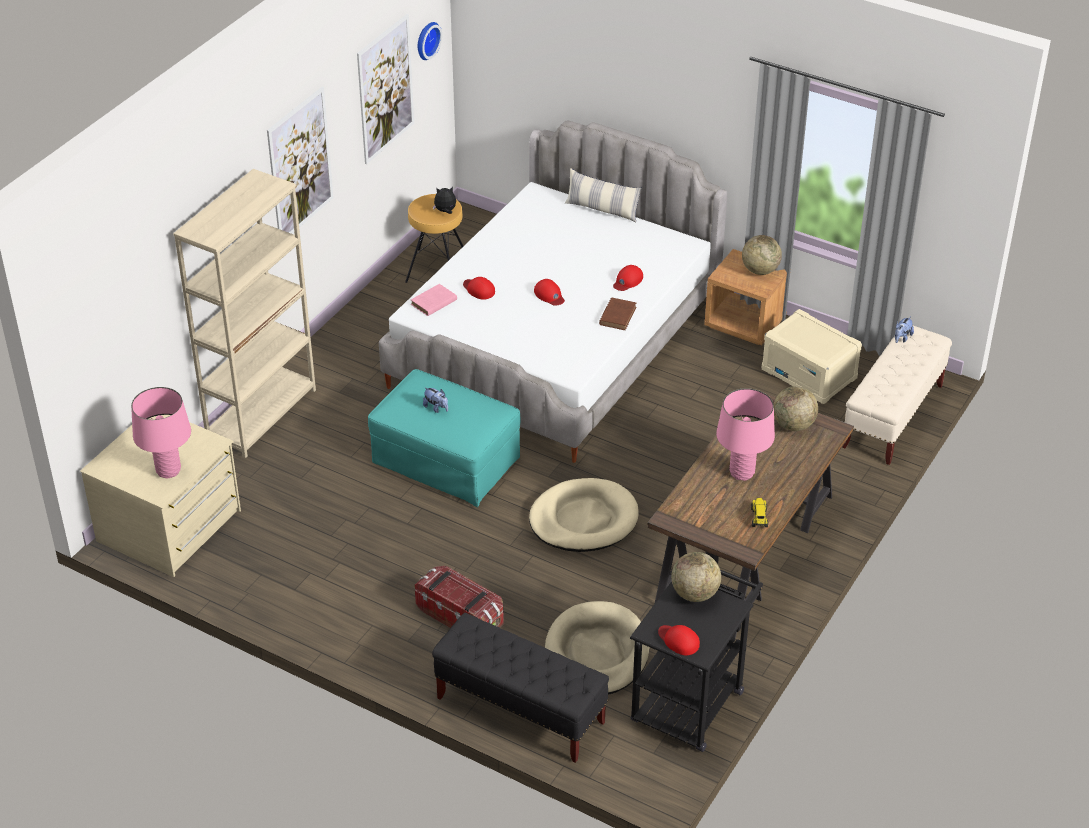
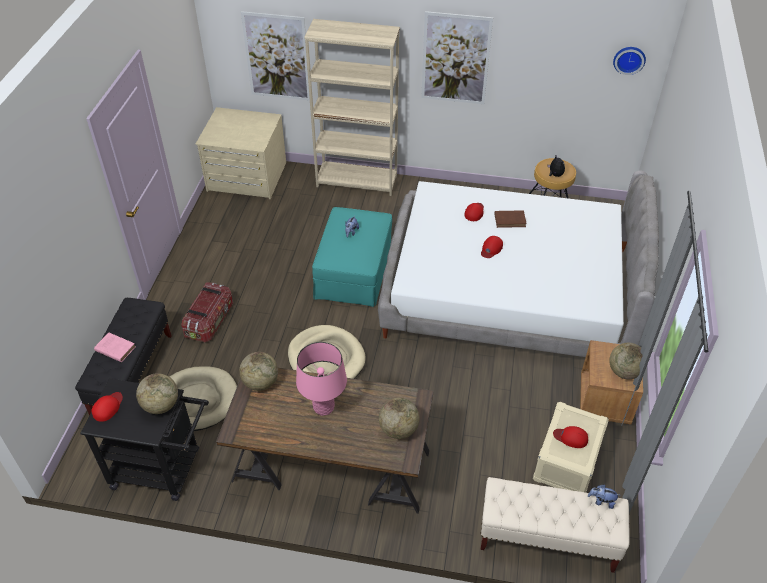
camera: 70 degrees right, 5 degrees up
pink table lamp [131,387,191,479] -> none
picture [357,14,414,164] -> picture moved to [241,11,310,101]
pink book [411,284,457,316] -> pink book moved to [94,333,136,362]
pillow [565,168,642,222] -> none
brown book [599,298,636,330] -> brown book moved to [495,210,527,228]
red cap [613,265,643,291] -> red cap moved to [553,426,588,448]
toy truck [751,498,768,527] -> none
none -> globe [239,352,278,391]

